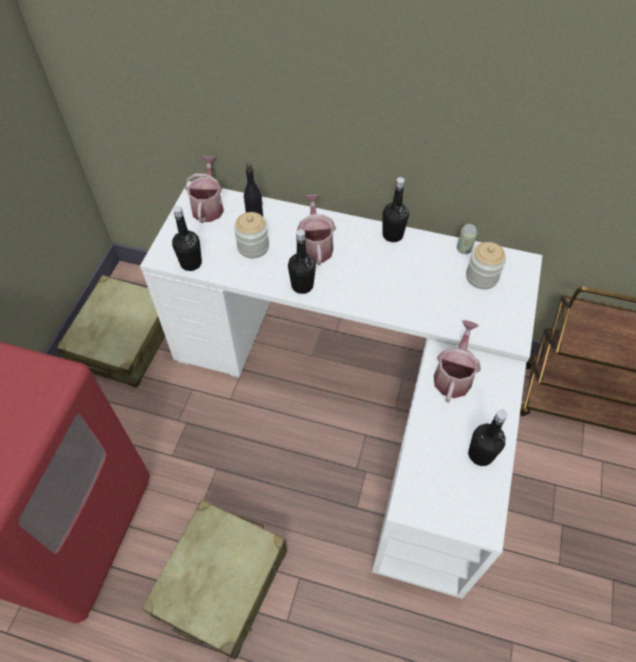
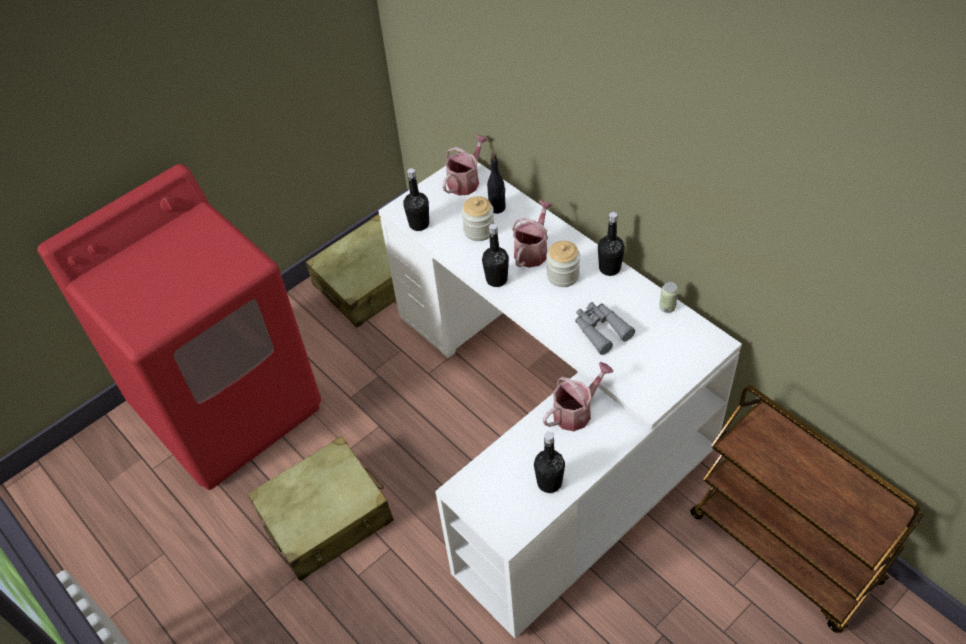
camera: 35 degrees right, 5 degrees down
jar [466,242,506,289] -> jar moved to [547,241,580,287]
none -> grey binoculars [575,302,635,355]

